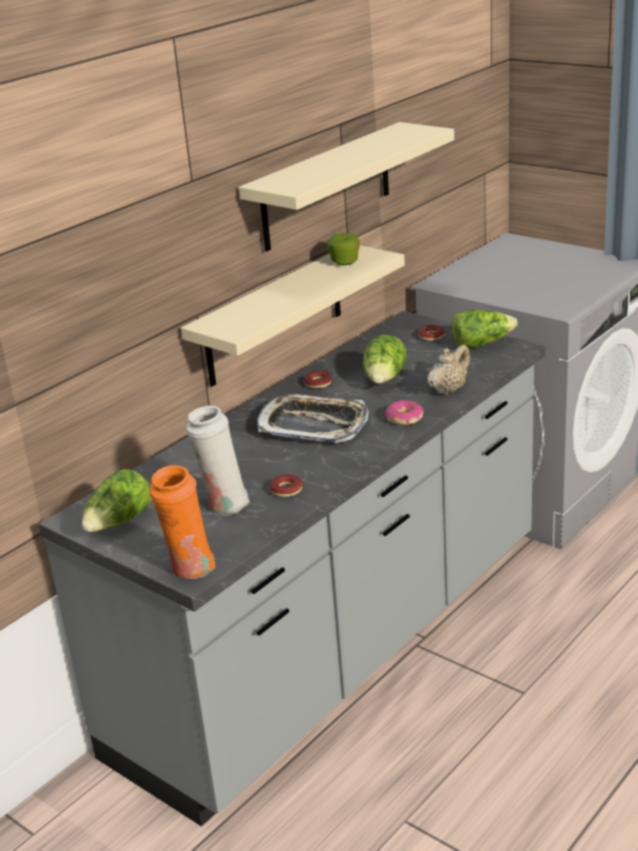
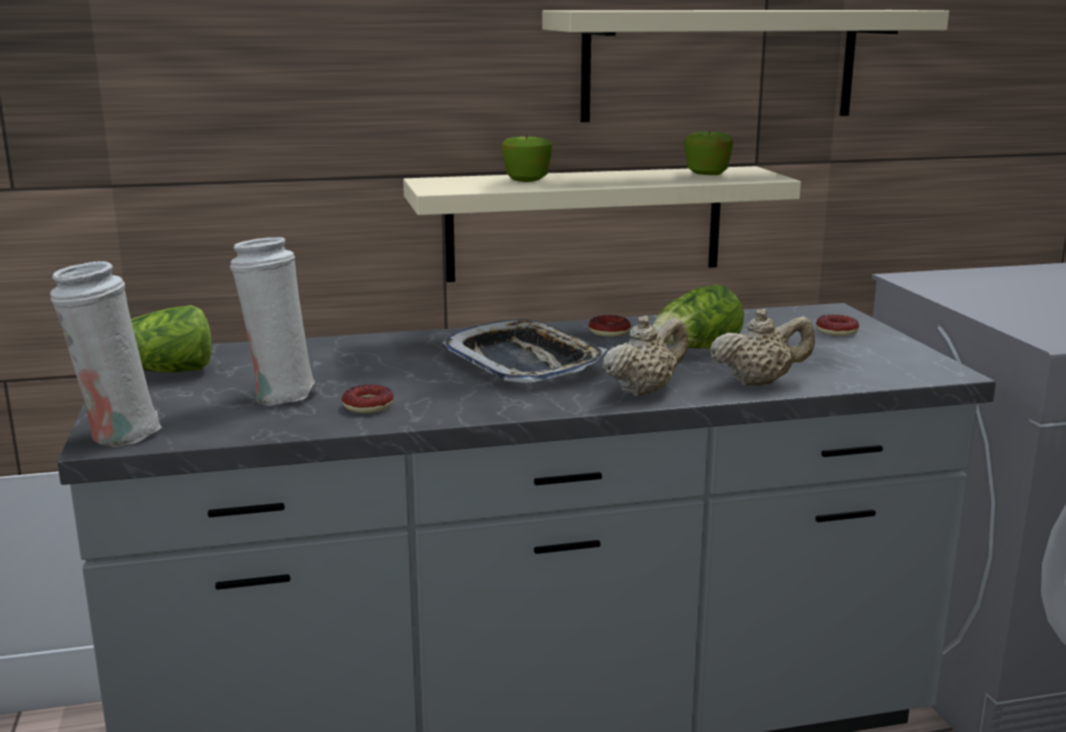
camera: 35 degrees right, 10 degrees down
orange vase [149,465,216,579] -> white vase [50,261,162,447]
donut [385,400,424,425] -> beige teapot [603,316,688,397]
lettuce [452,310,518,349] -> none
none -> apple [502,134,552,182]

